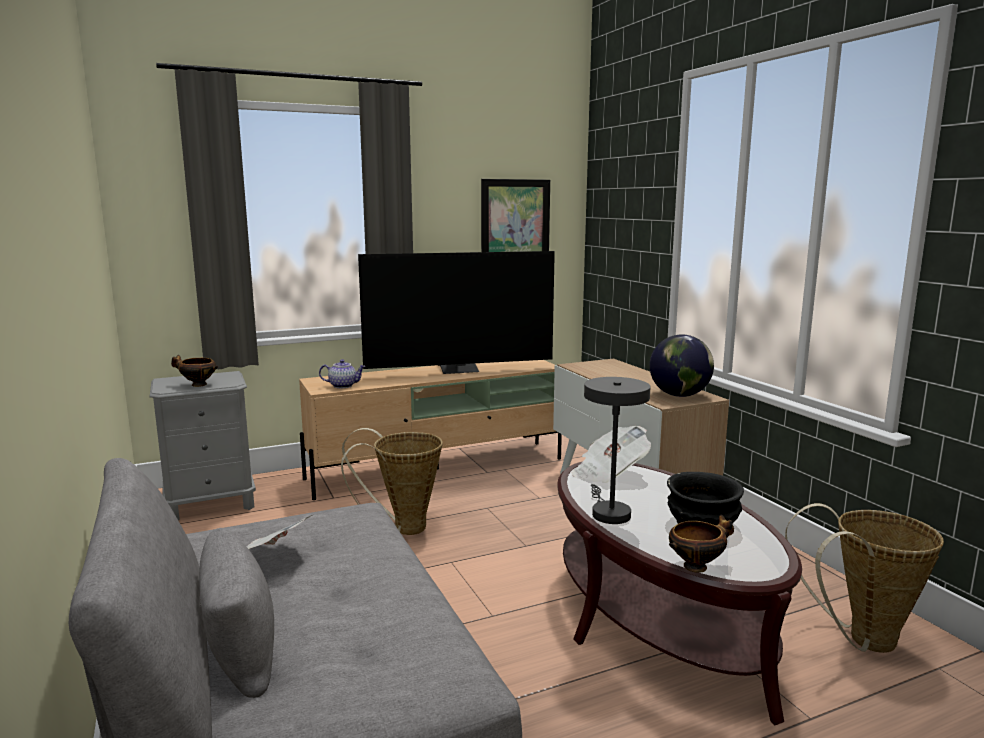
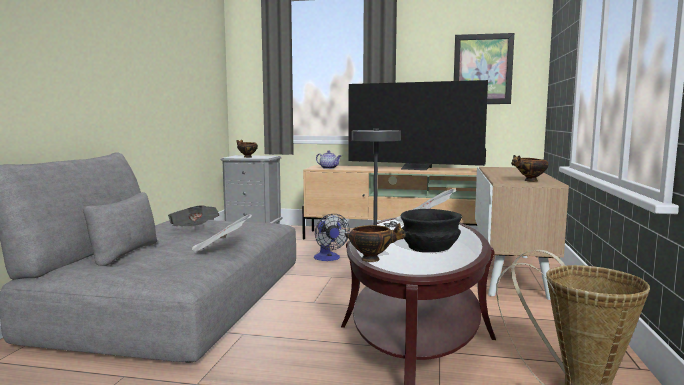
camera: 35 degrees right, 5 degrees down
basket [341,428,443,535] -> fan [314,214,350,261]
globe [650,335,714,397] -> bowl [511,155,549,181]
none -> newspaper [192,214,252,252]

